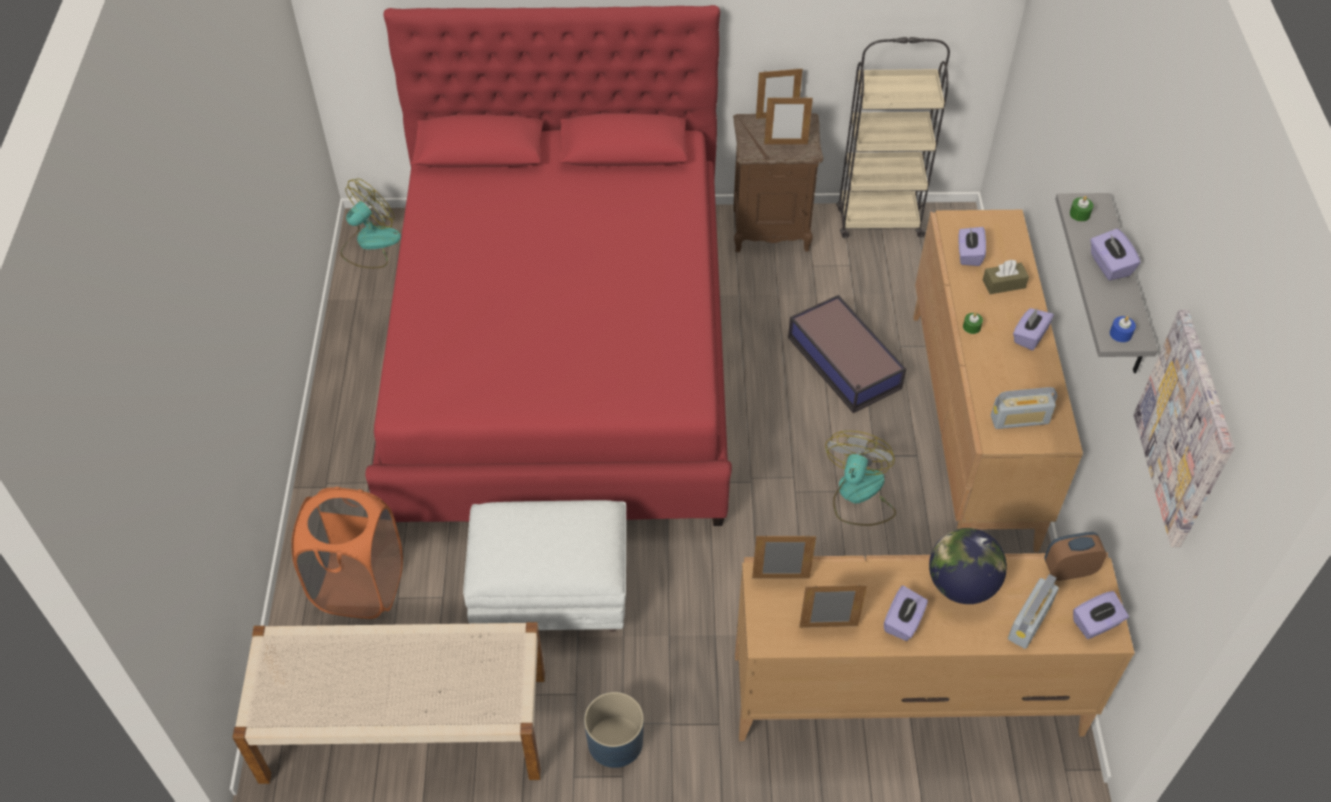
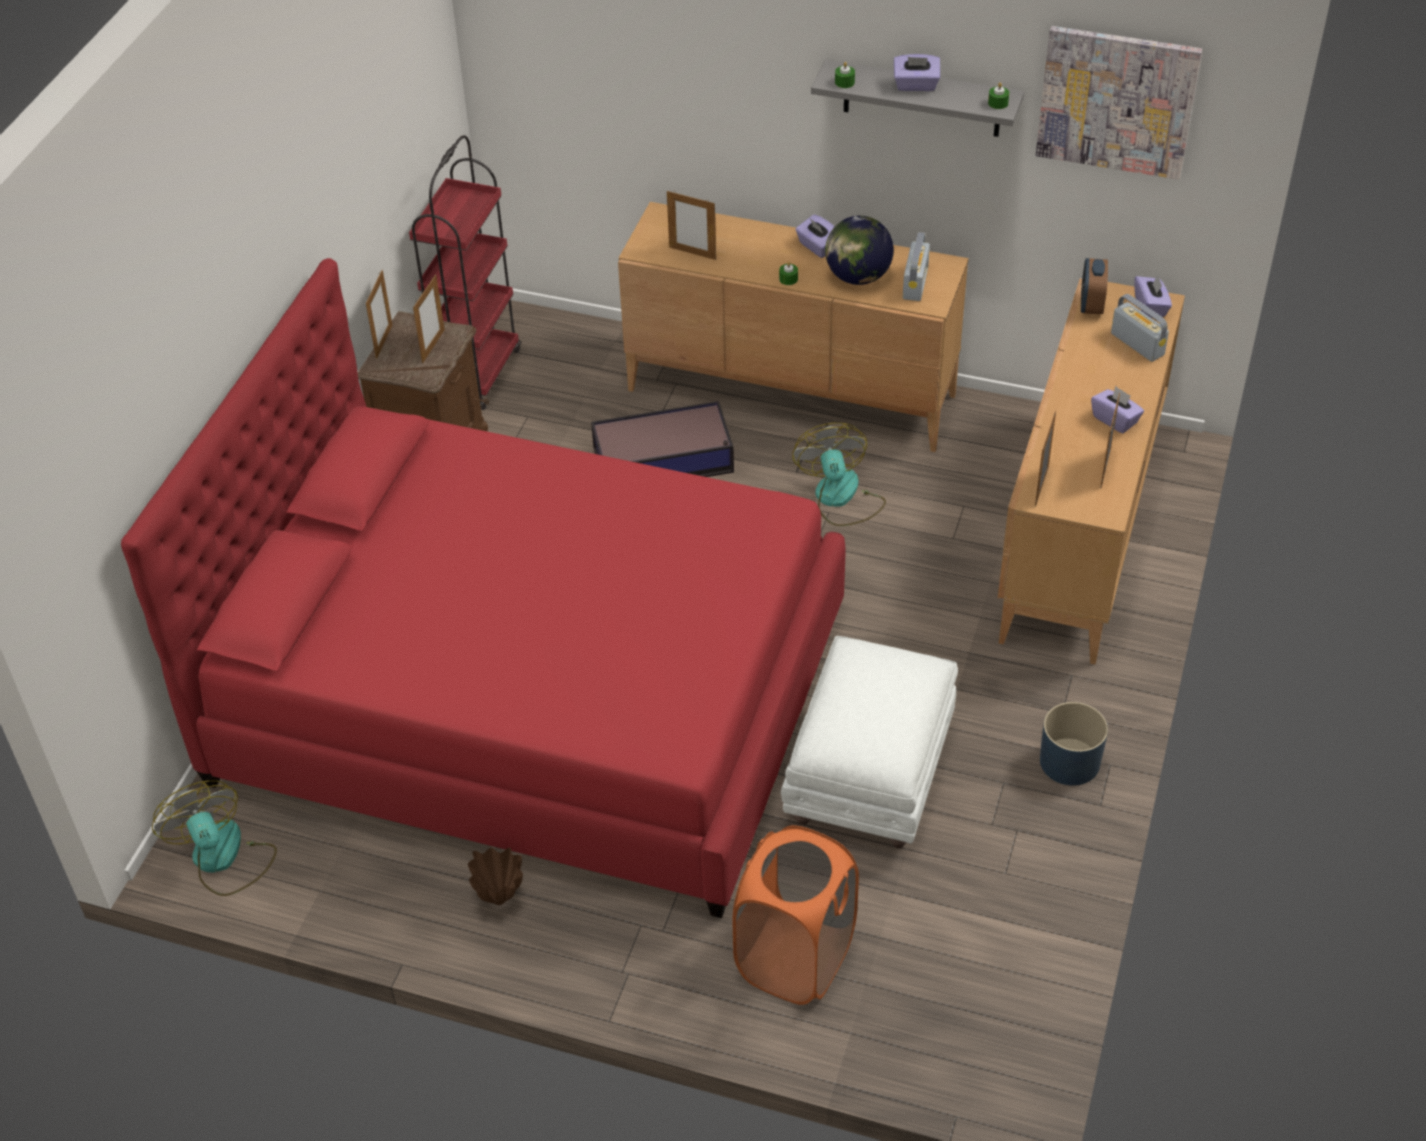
camera: 70 degrees left, 5 degrees down
beige bench [232,622,545,784] -> none
fan [825,431,896,526] -> fan turned 45 degrees clockwise [792,423,886,526]
beige cart [837,37,950,238] -> red cart [409,135,522,410]
globe [929,528,1007,604] -> globe moved to [825,216,894,285]
purple tissue box [959,227,986,266] -> picture frame [667,190,716,260]
brown tissue box [983,260,1029,294] -> none
blue candle [1110,316,1136,342] -> green candle [988,83,1009,109]
none -> brown vase [468,848,523,905]

